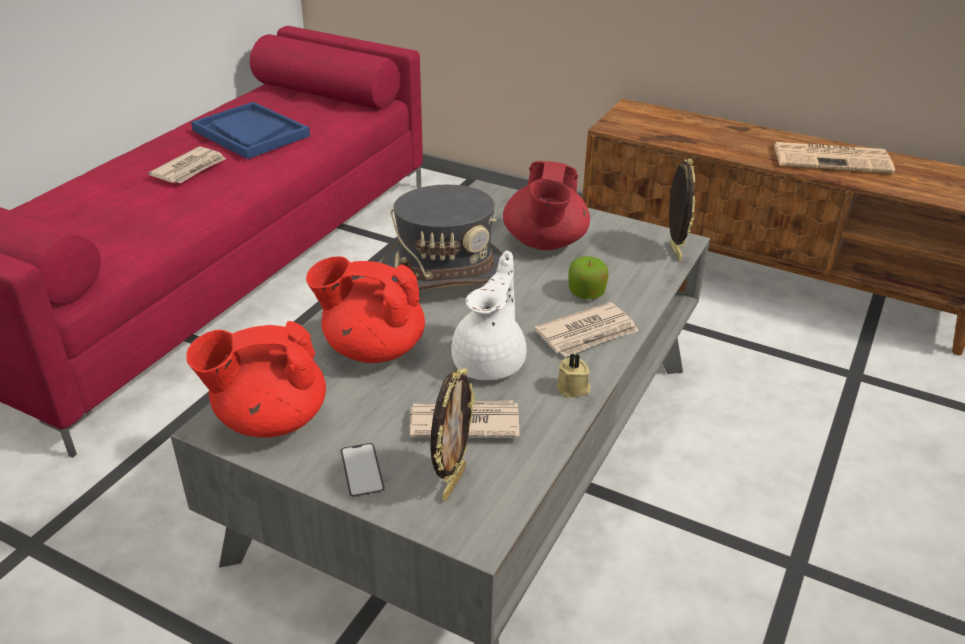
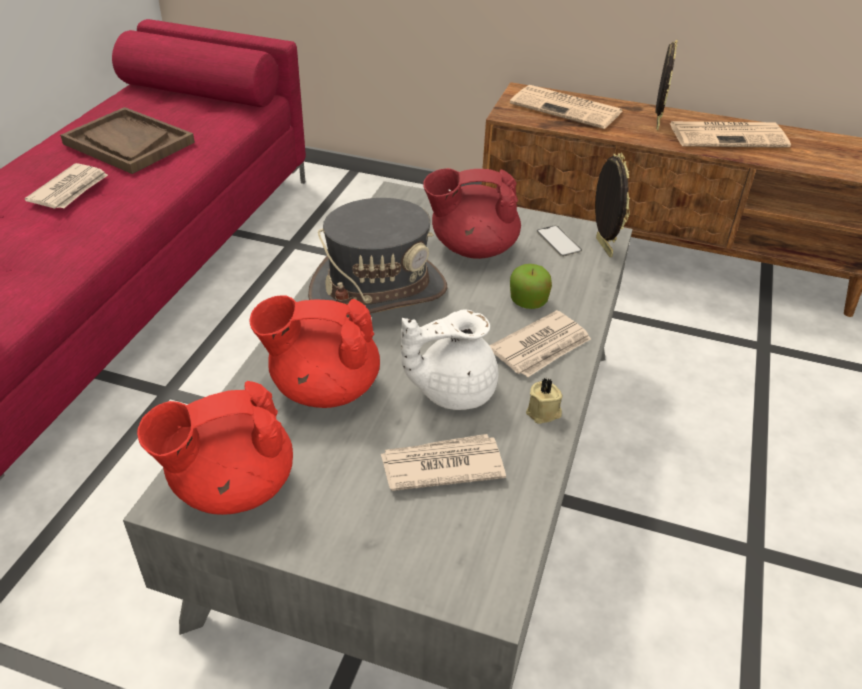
camera: 10 degrees left, 5 degrees up
blue tray [191,102,310,159] -> brown tray [60,107,195,174]
phone [340,443,385,498] -> phone moved to [536,225,582,257]
picture frame [430,367,475,501] -> picture frame moved to [655,39,678,131]
white teapot [451,251,527,380] -> white teapot turned 120 degrees counterclockwise [401,310,499,410]
red teapot [503,161,590,250] -> red teapot turned 90 degrees clockwise [424,168,521,259]
none -> newspaper [510,85,623,129]

